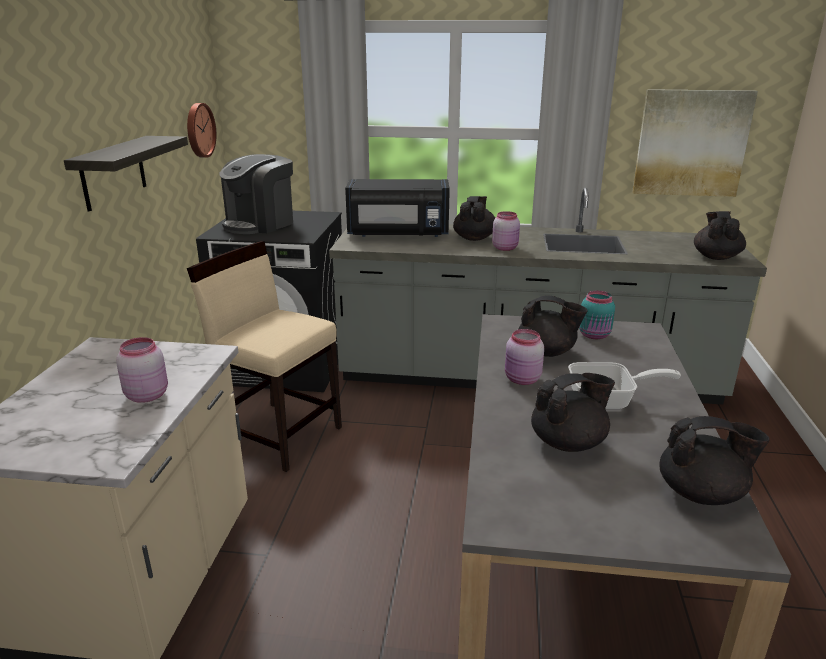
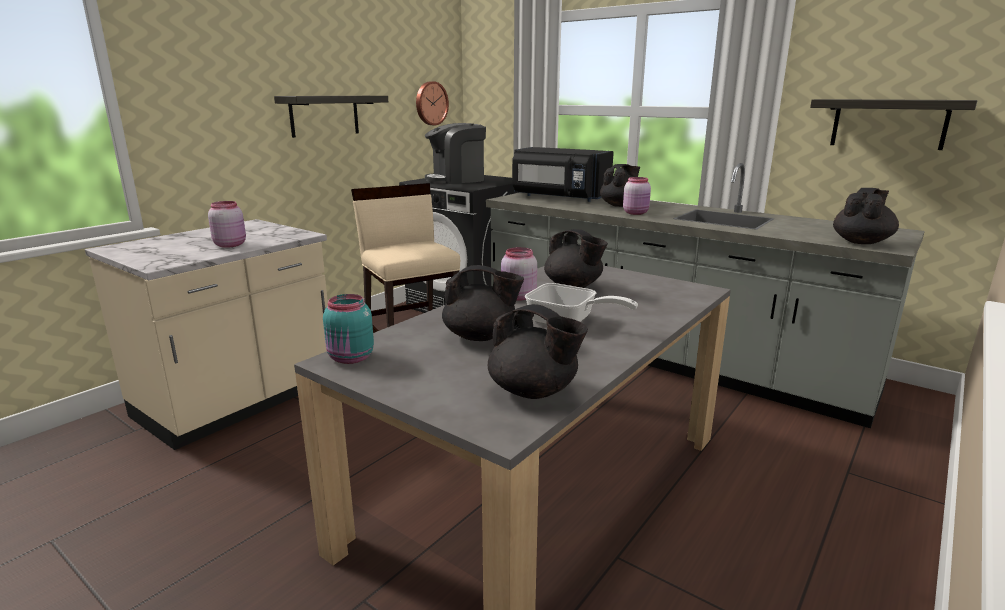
camera: 30 degrees right, 5 degrees down
turquoise jar [579,291,615,339] -> turquoise jar moved to [323,294,374,364]
picture [632,89,758,197] -> shelf [810,99,977,150]

